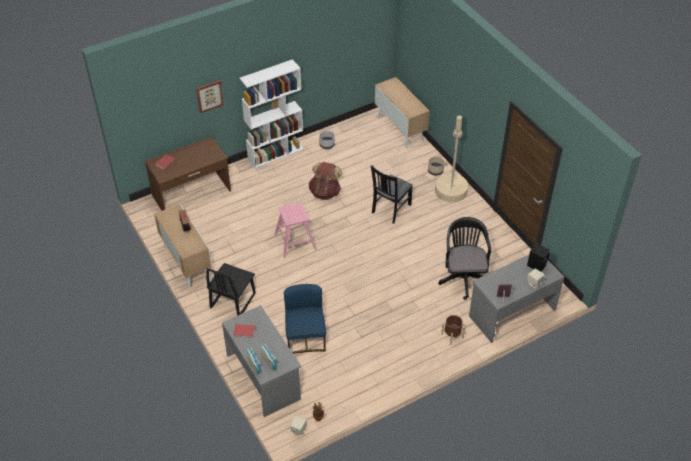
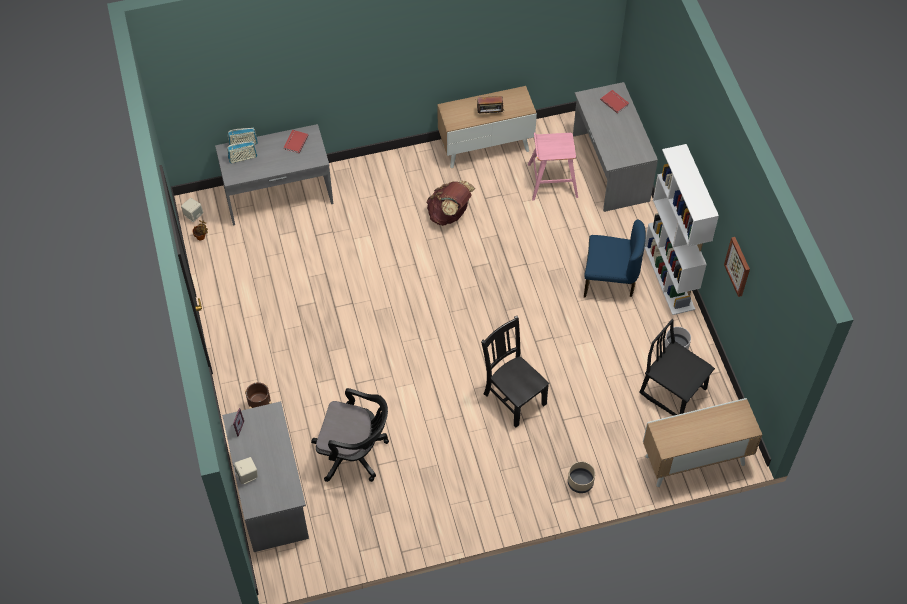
camera: 105 degrees right, 10 degrees up
brown desk [145,137,231,211] -> grey desk [573,82,658,212]
picture [196,80,224,113] -> picture moved to [724,237,750,297]
black chair [206,263,256,316] -> black chair moved to [639,319,715,416]
pink stool [274,202,317,258] -> pink stool moved to [528,132,578,201]
blue chair [284,284,326,354] -> blue chair moved to [584,220,646,298]
brown backpack [309,162,342,200] -> brown backpack moved to [426,181,475,226]
beige floor lamp [435,115,468,202] -> none
black speaker [527,243,550,272] -> none

